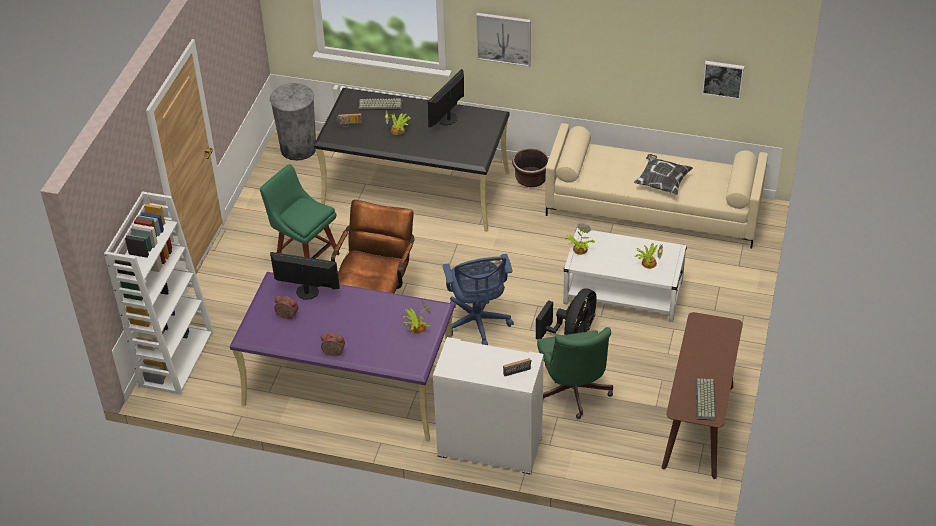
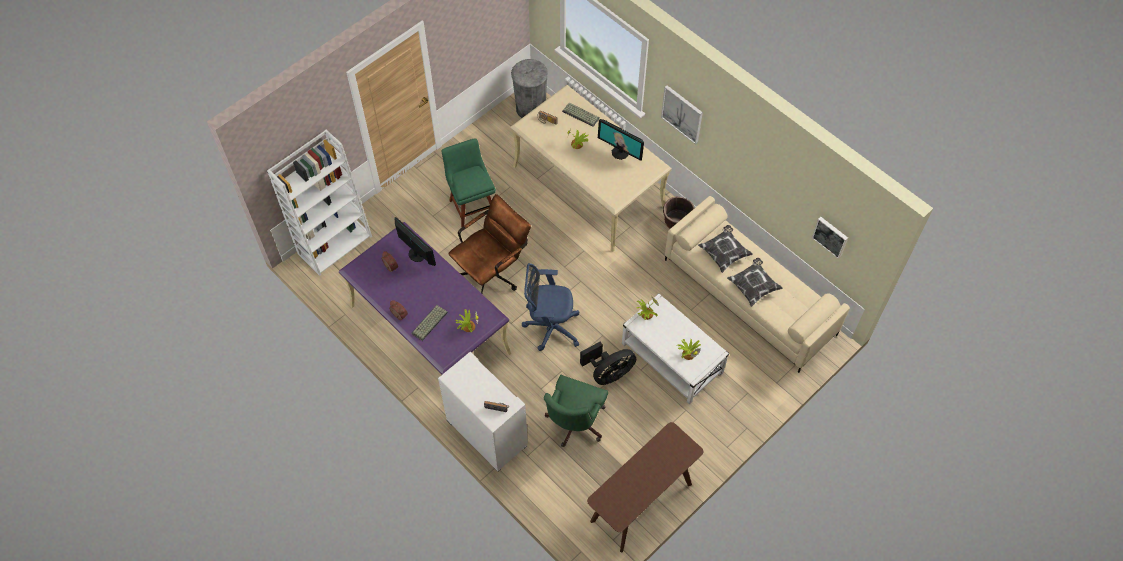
camera: 30 degrees right, 15 degrees up
black desk [314,88,510,232] -> beige desk [510,85,672,252]
monitor [428,69,464,127] -> monitor turned 120 degrees counterclockwise [598,119,644,161]
blue office chair [442,254,514,345] -> blue office chair turned 75 degrees clockwise [522,263,579,351]
keyboard [696,378,716,421] -> keyboard moved to [411,305,448,341]
none -> pillow [698,225,753,273]

